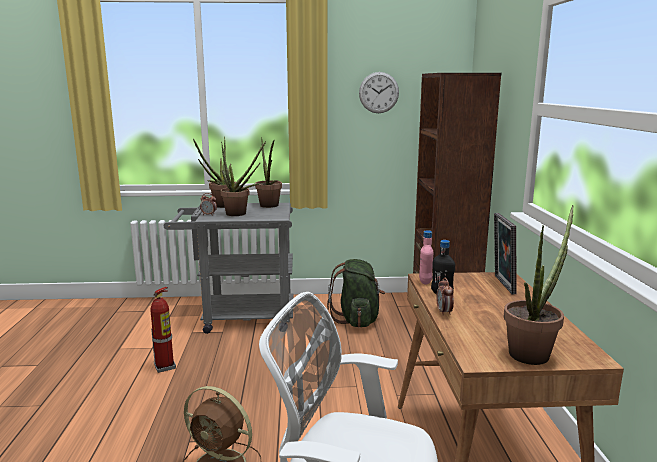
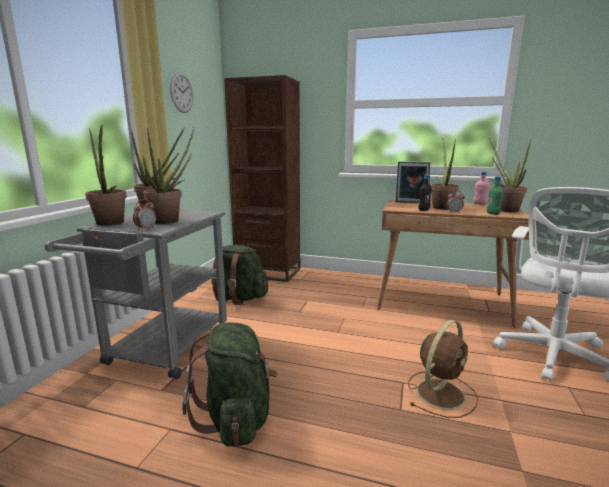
camera: 70 degrees left, 0 degrees up
fire extinguisher [150,287,176,373] -> green backpack [182,322,278,447]
pink bottle [419,230,433,285] -> pink bottle moved to [473,172,490,205]
none -> potted plant [431,138,459,210]
none -> green bottle [486,176,503,215]

